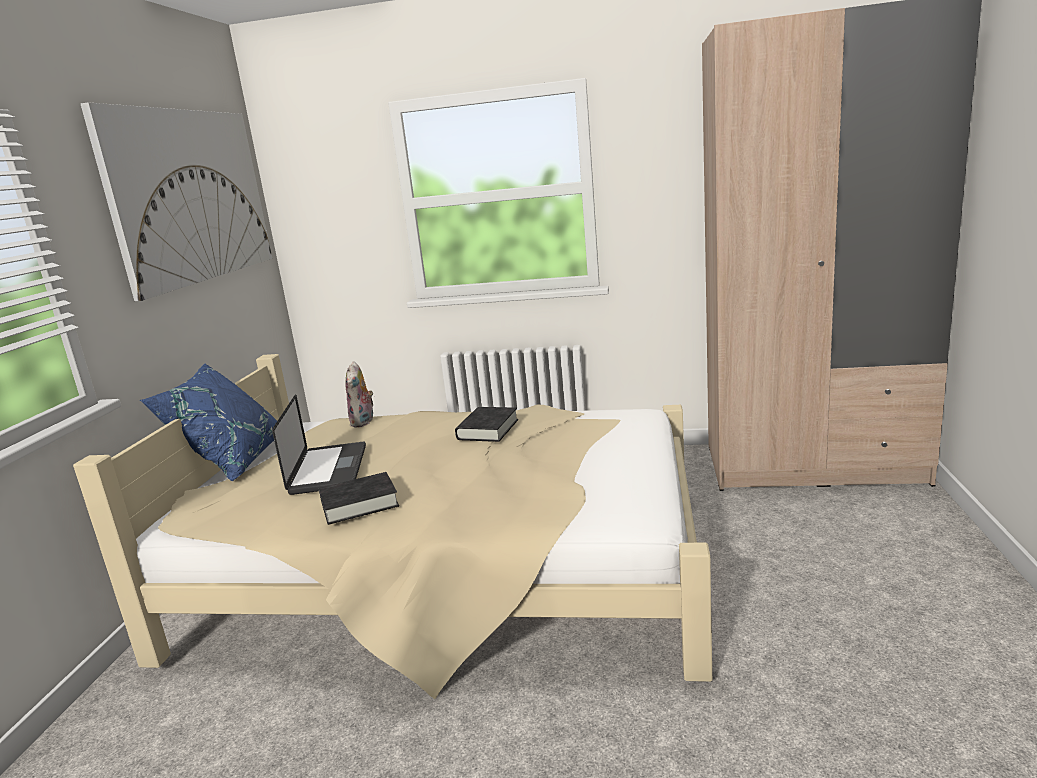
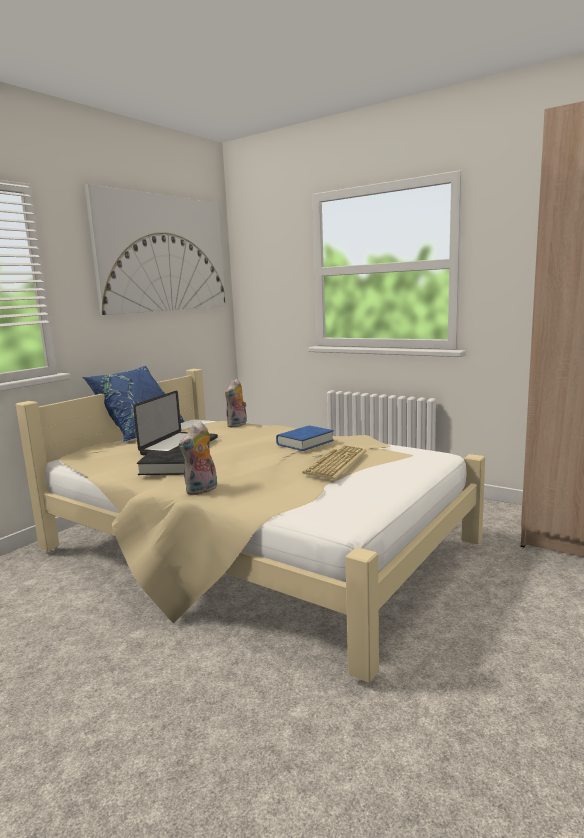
camera: 25 degrees right, 5 degrees down
black book [455,407,518,442] -> blue book [276,425,334,451]
none -> plush toy [179,422,217,495]
none -> keyboard [302,445,367,480]

